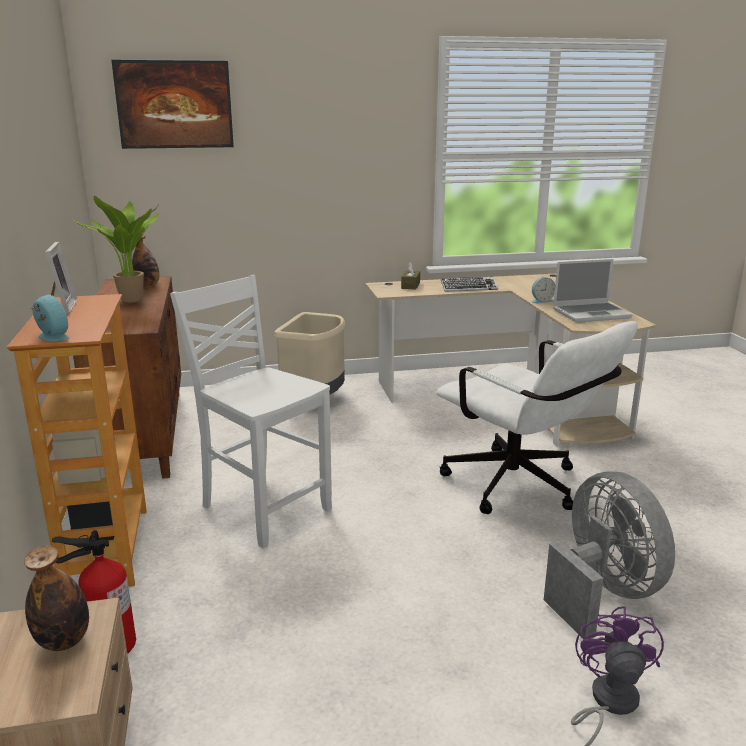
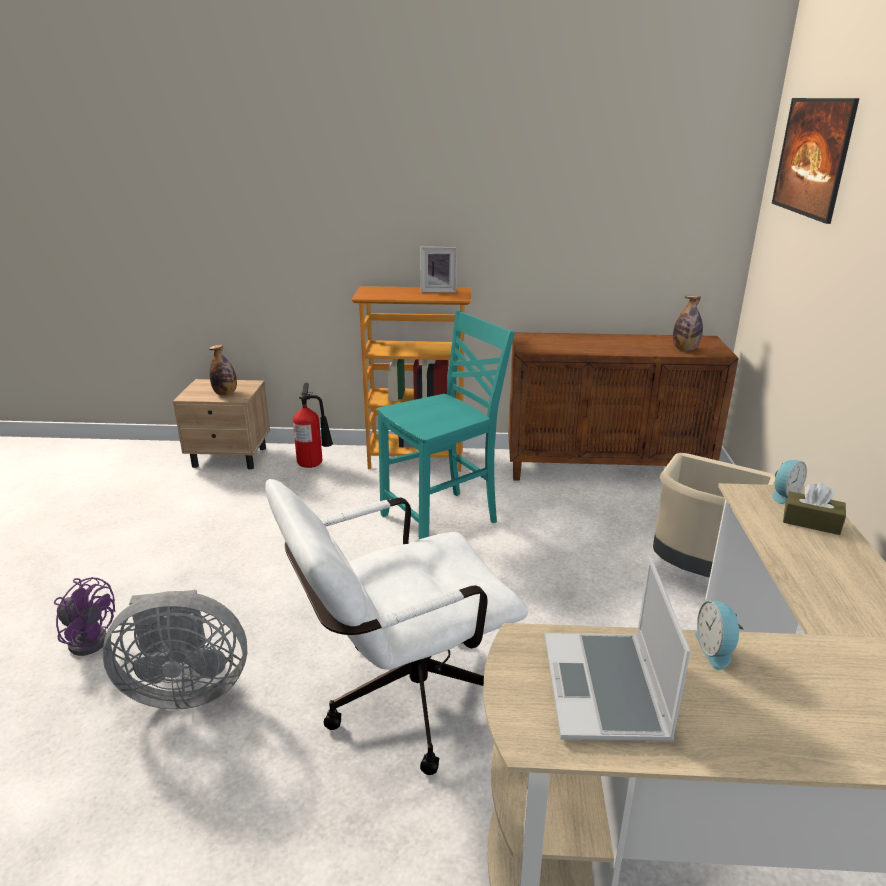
camera: 105 degrees right, 5 degrees up
alarm clock [30,295,70,341] -> alarm clock moved to [772,460,807,504]
potted plant [74,196,159,303] -> none
white chair [170,275,332,548] -> turquoise chair [378,310,515,539]
keyboard [441,277,498,292] -> none

